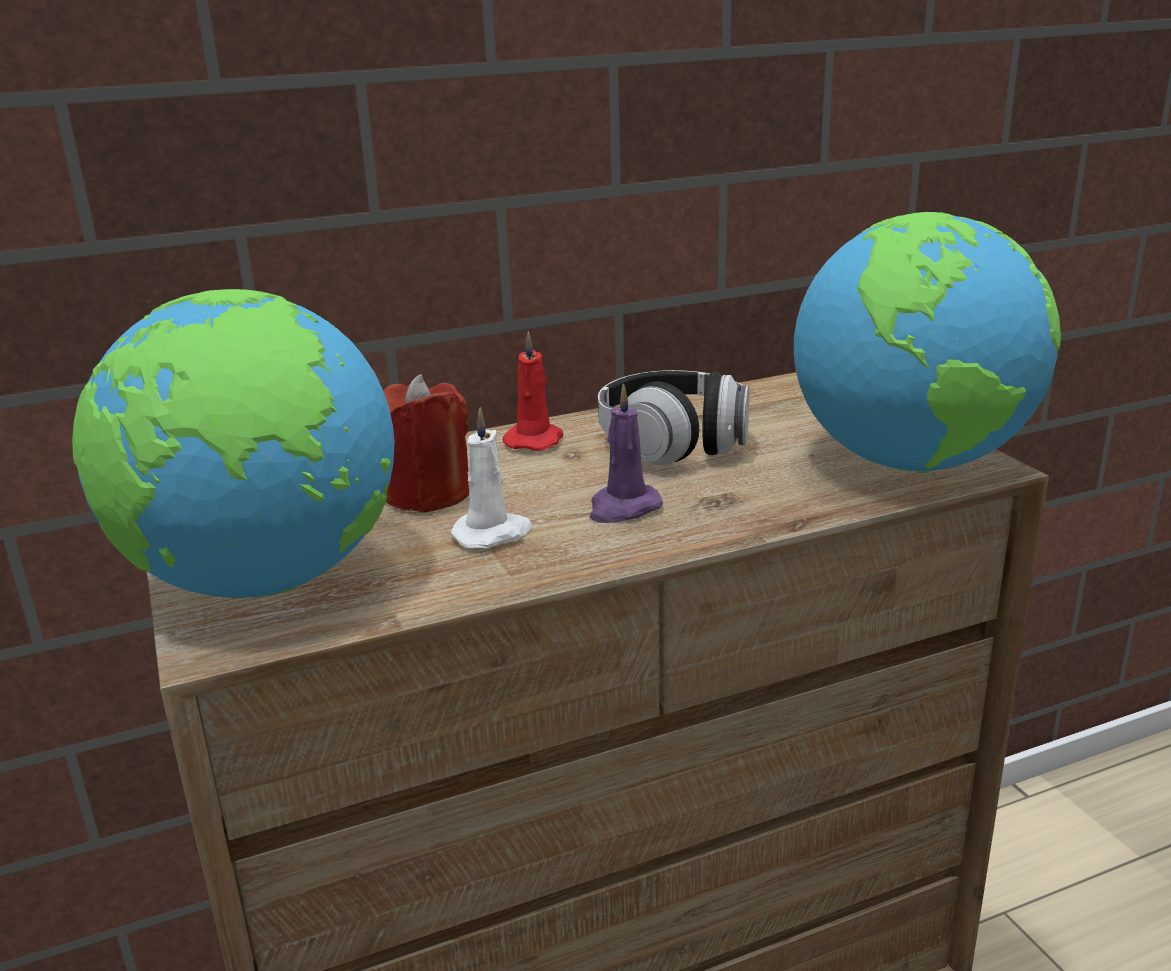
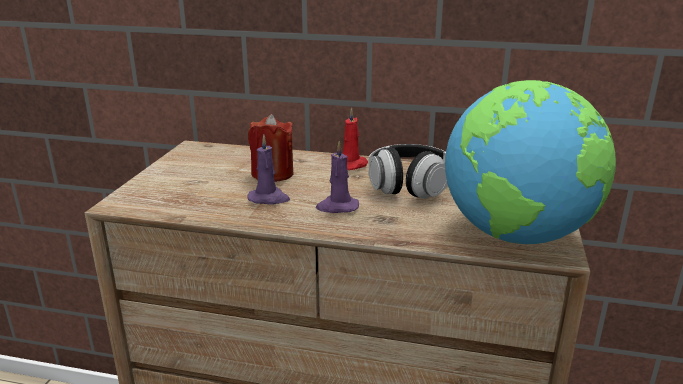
camera: 35 degrees right, 0 degrees up
globe [72,289,394,599] -> none
white candle [450,407,532,548] -> purple candle [247,134,290,205]

